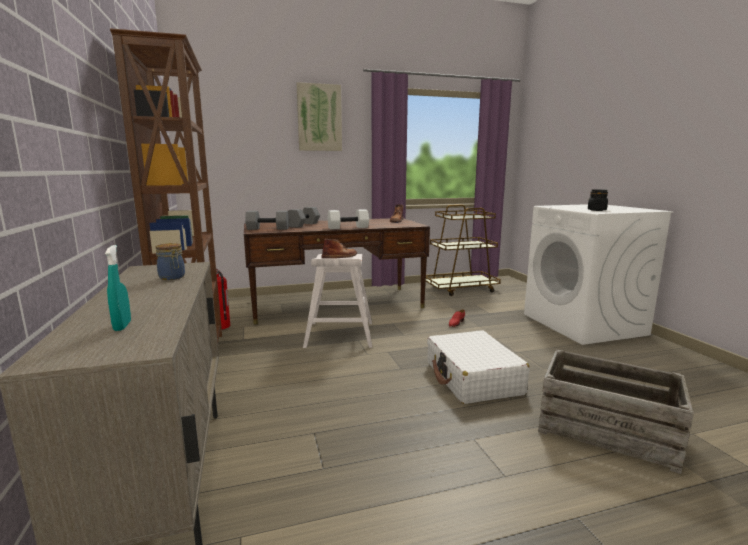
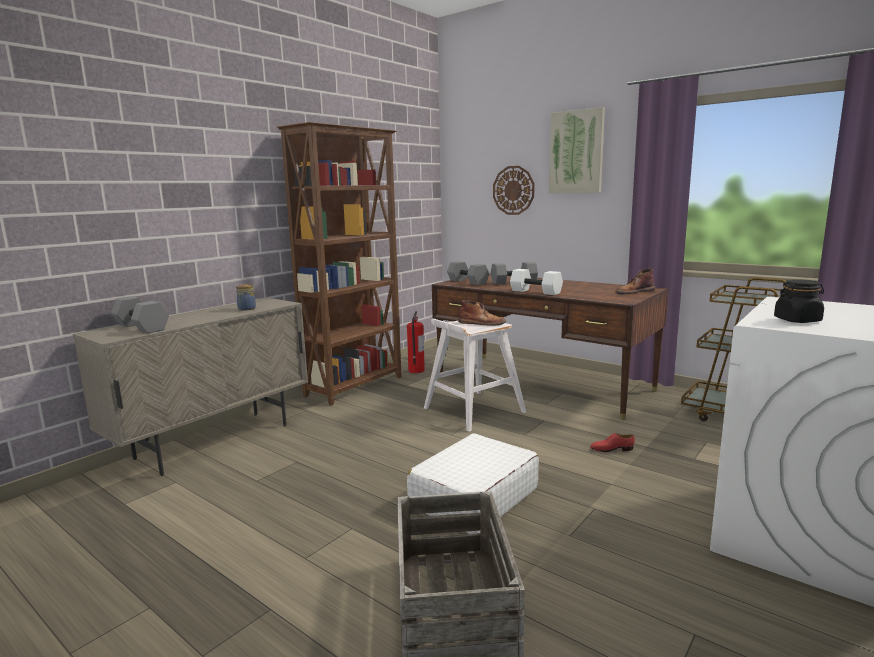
camera: 55 degrees right, 0 degrees up
turquoise spray bottle [105,245,131,331] -> grey dumbbell [111,296,169,333]
none -> wall clock [493,166,535,215]

